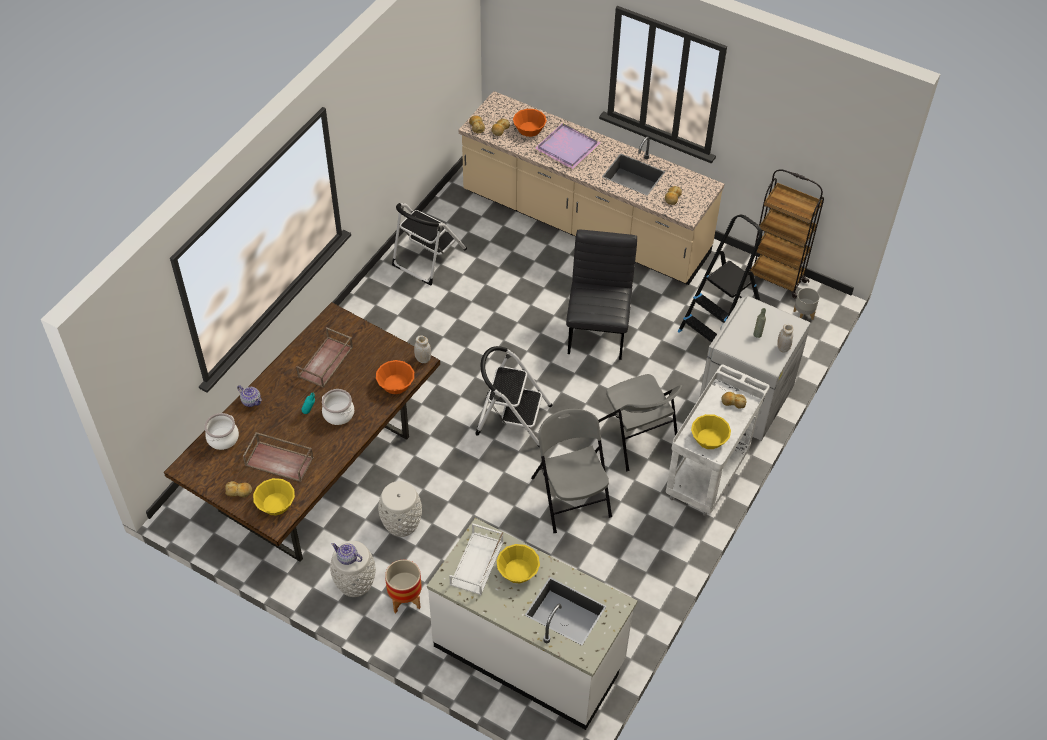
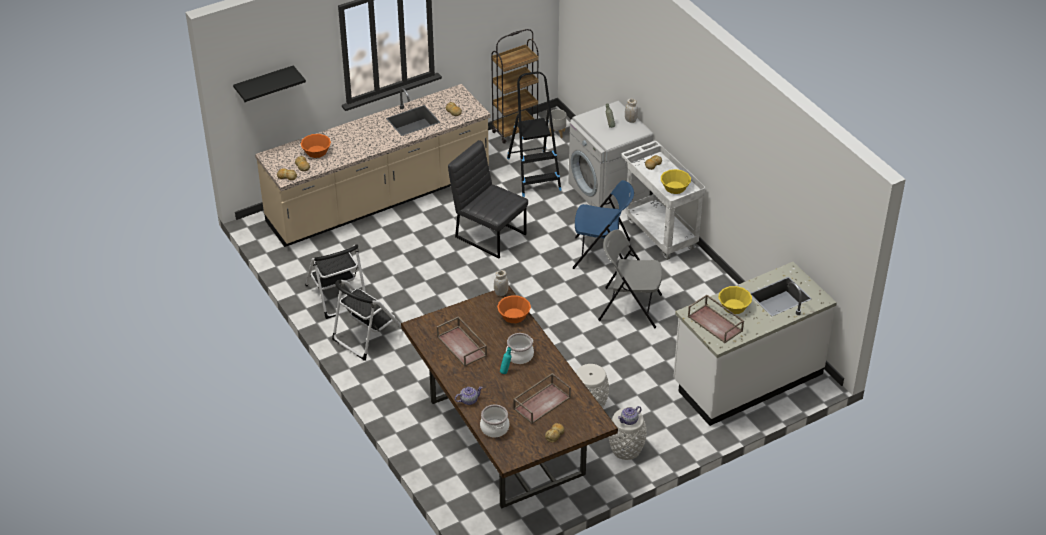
camera: 60 degrees left, 10 degrees down
yellow bowl [253,478,295,516] -> none
planter [385,560,422,613] -> none
white tray [449,523,503,595] -> brown tray [688,295,744,343]
step ladder [476,346,553,447] -> step ladder moved to [332,280,404,361]
purple tray [534,123,601,169] -> none
grey chair [598,374,682,472] -> blue chair [573,180,634,269]
none -> black shelf [233,65,306,102]

